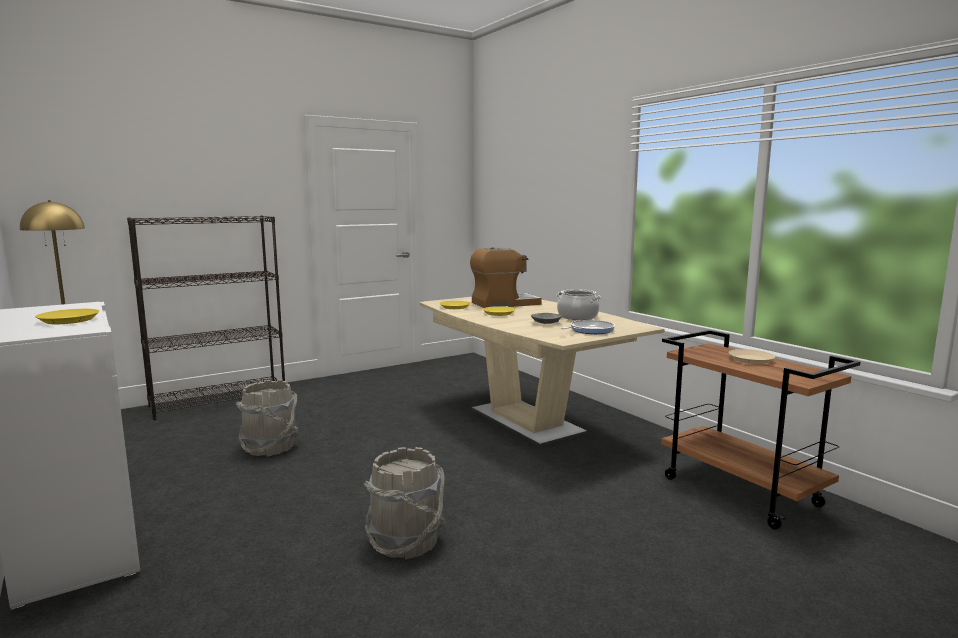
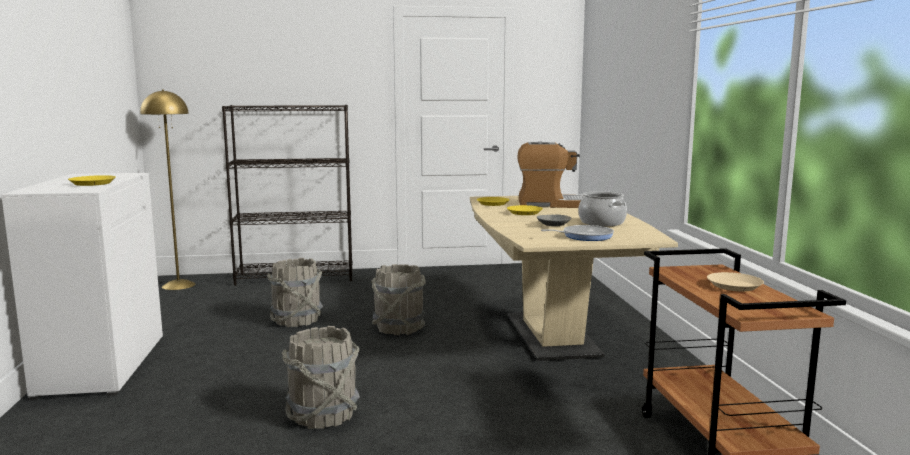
camera: 25 degrees right, 0 degrees up
none -> grey bucket [371,264,426,335]

